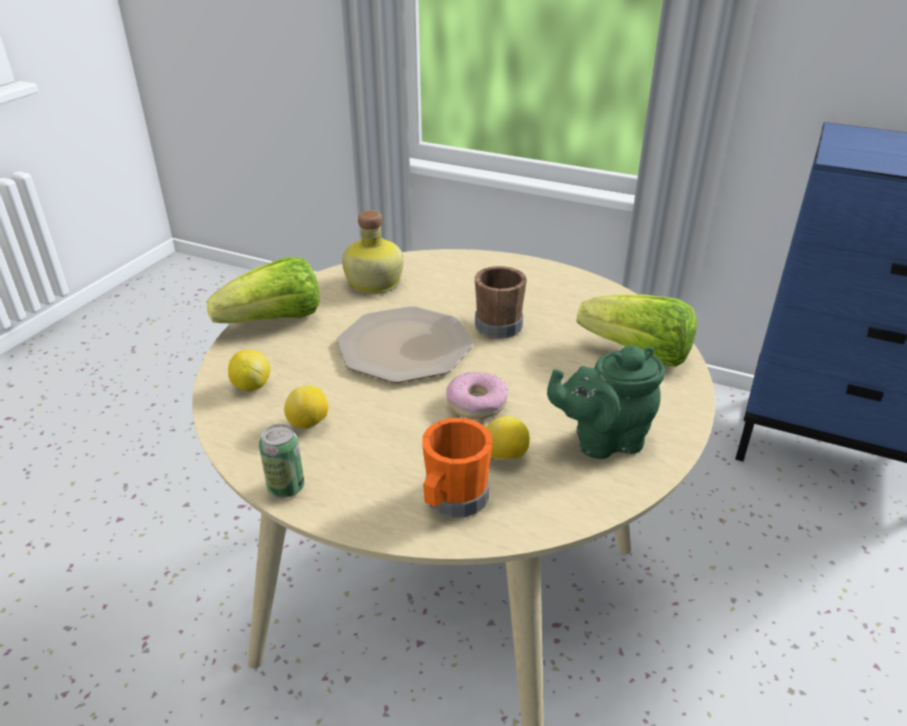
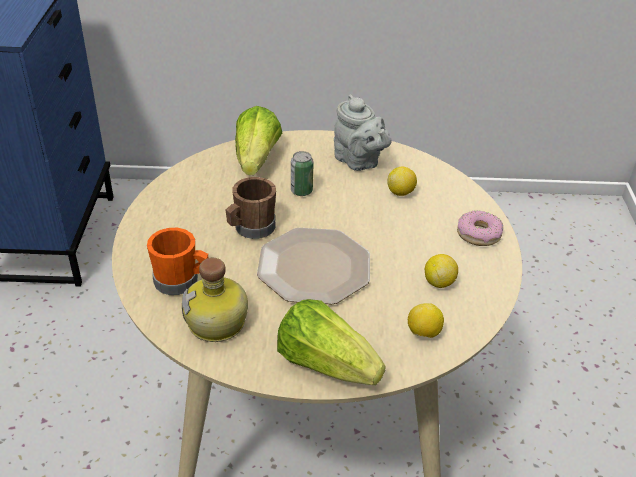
camera: 115 degrees left, 5 degrees up
can [259,424,304,498] -> can moved to [291,151,314,196]
orange mug [422,418,493,518] -> orange mug moved to [147,228,208,295]
donut [447,372,508,419] -> donut moved to [457,210,503,246]
green teapot [547,346,665,459] -> grey teapot [334,94,392,171]

